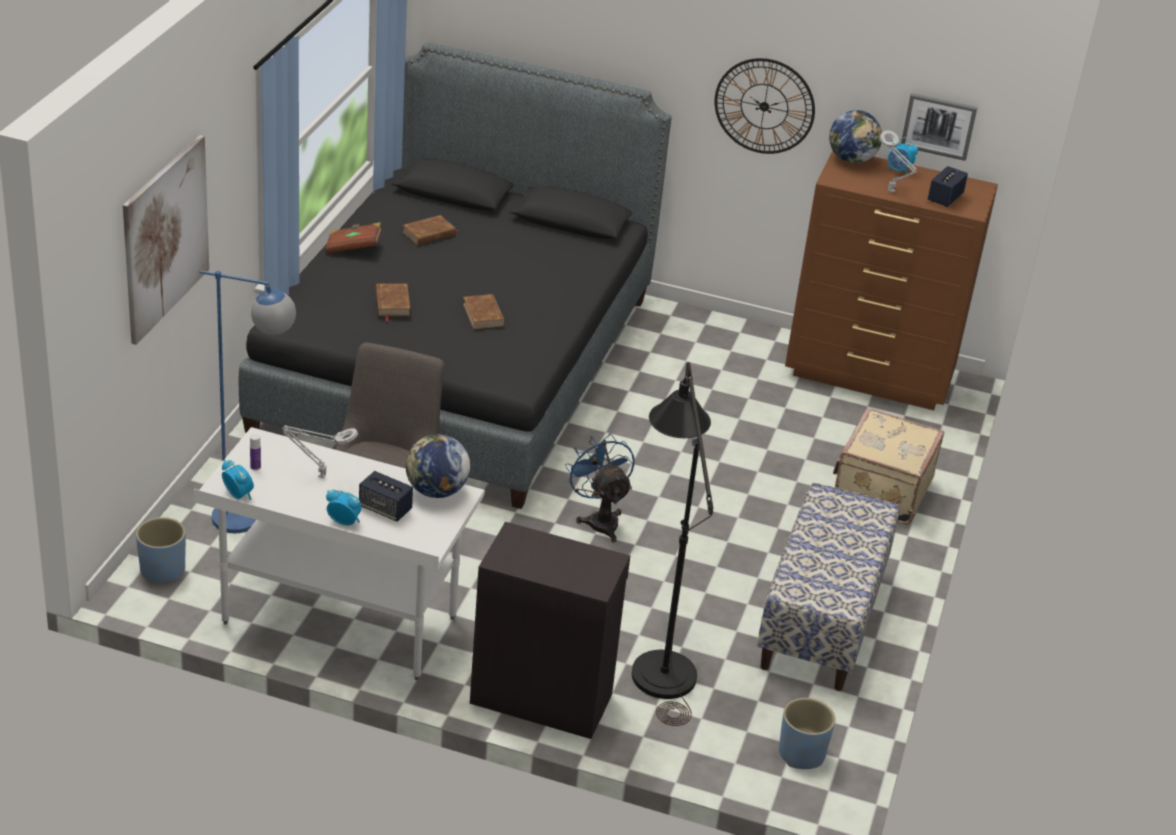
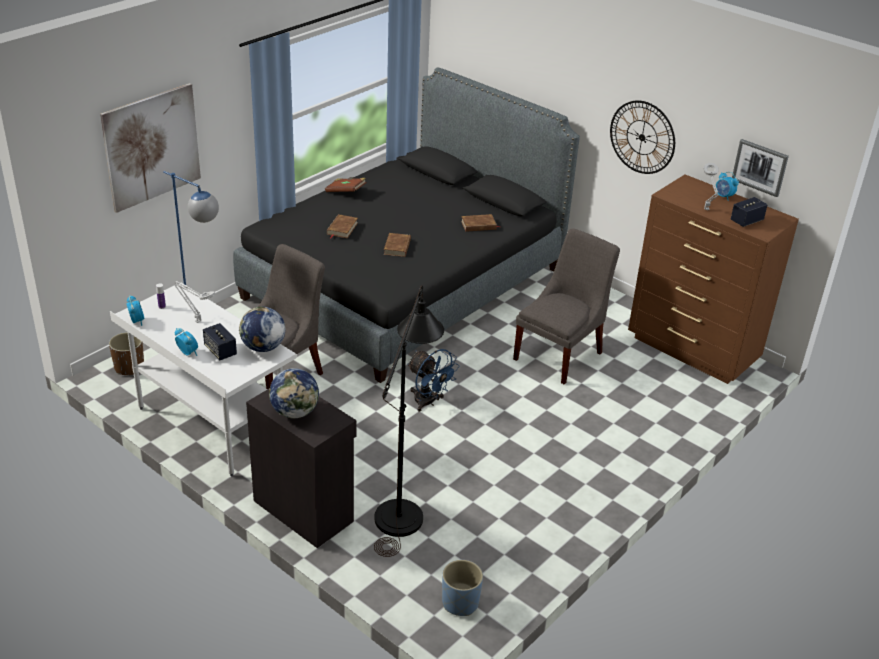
camera: 25 degrees right, 0 degrees up
blue planter [136,517,186,584] -> brown planter [109,332,144,375]
brown book [403,215,458,245] -> brown book moved to [461,214,501,232]
blue fan [565,433,634,542] -> blue fan turned 135 degrees clockwise [407,349,460,412]
bench [757,483,899,691] -> none
globe [829,110,882,163] -> globe moved to [269,368,319,418]
beige suitcase [833,407,944,525] -> none
none -> grey chair [513,228,620,384]

